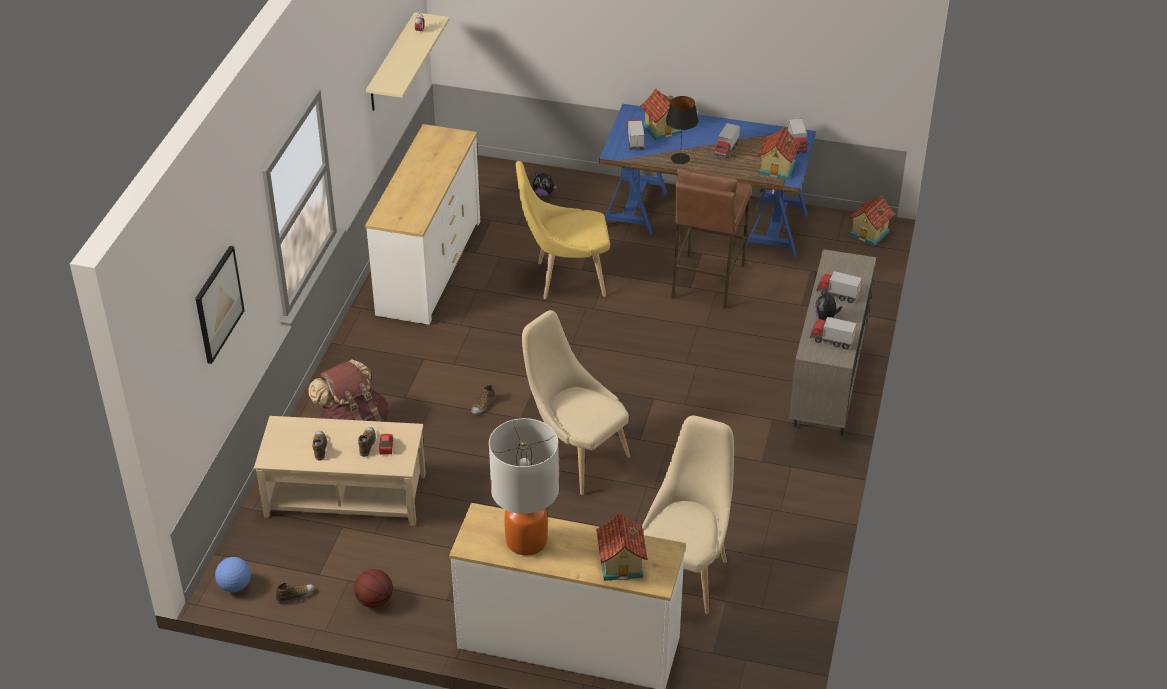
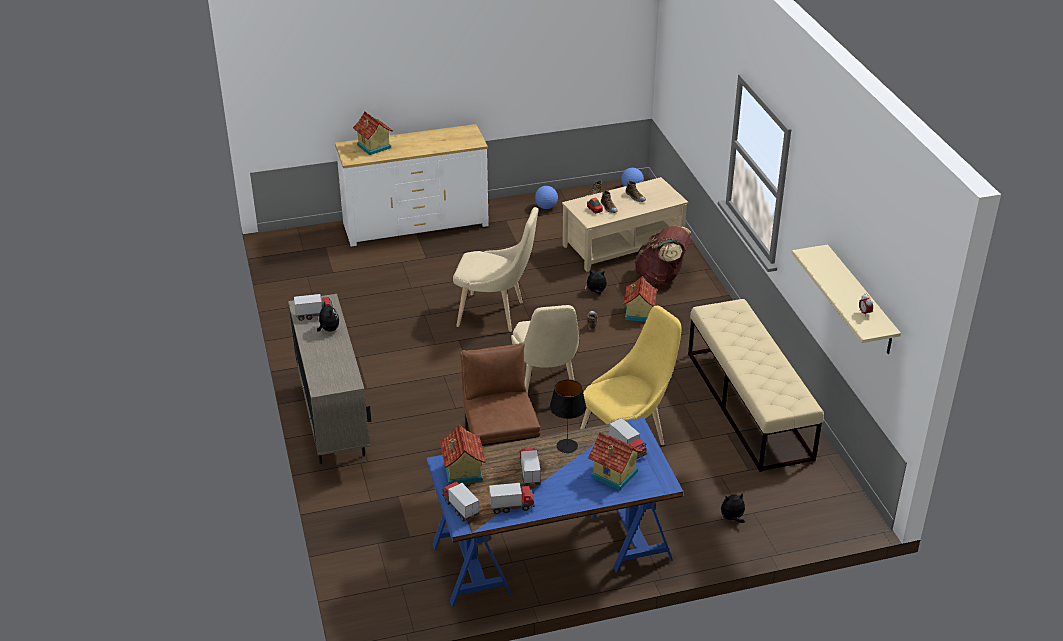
camera: 150 degrees right, 5 degrees down
picture [195,246,245,364] -> none
basketball [354,569,393,608] -> football [535,186,558,209]
white dresser [365,124,480,325] -> beige bench [688,299,824,472]
table lamp [489,418,559,555] -> none
beige chair [642,416,734,614] -> beige chair moved to [511,305,579,394]
toy truck [816,271,862,303] -> toy truck moved to [489,483,535,514]
toy house [849,195,895,246] -> toy house moved to [623,276,657,322]
none -> plush toy [585,270,607,295]

